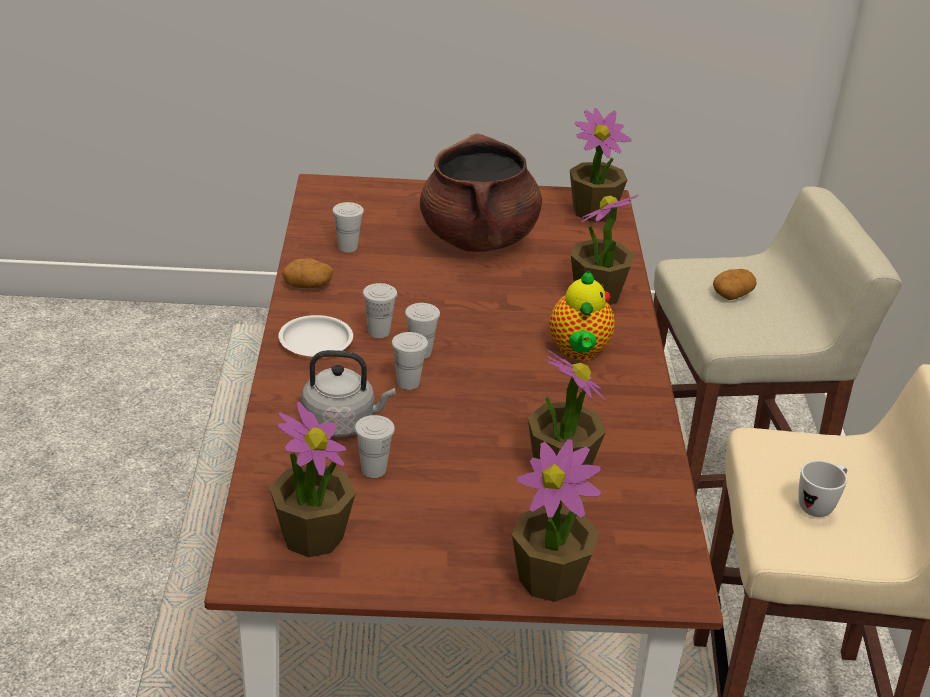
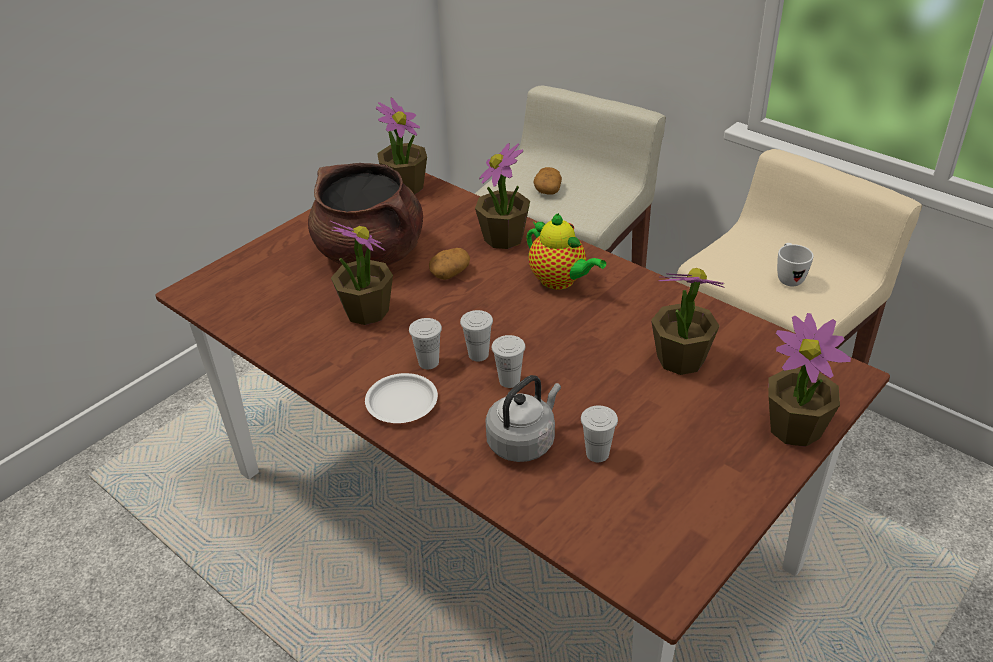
camera: 45 degrees left, 5 degrees up
potted plant [269,402,355,557] -> potted plant moved to [330,221,393,325]
potato [282,258,333,288] -> potato moved to [429,248,470,280]
white cup [332,202,364,252] -> none

